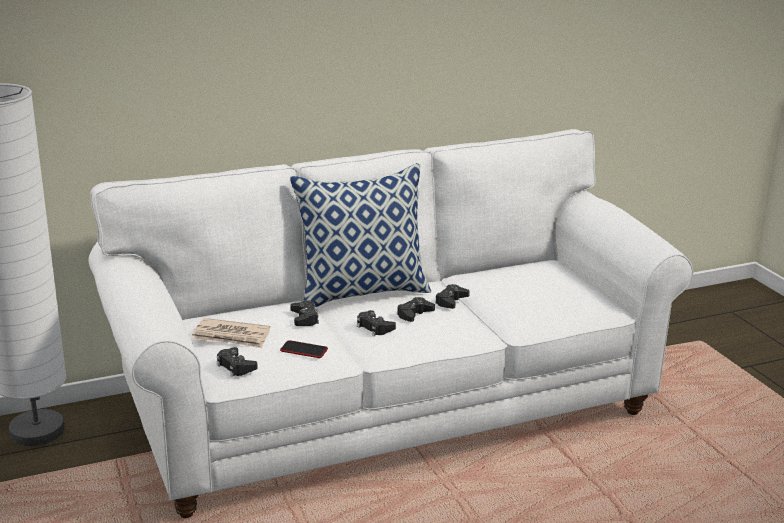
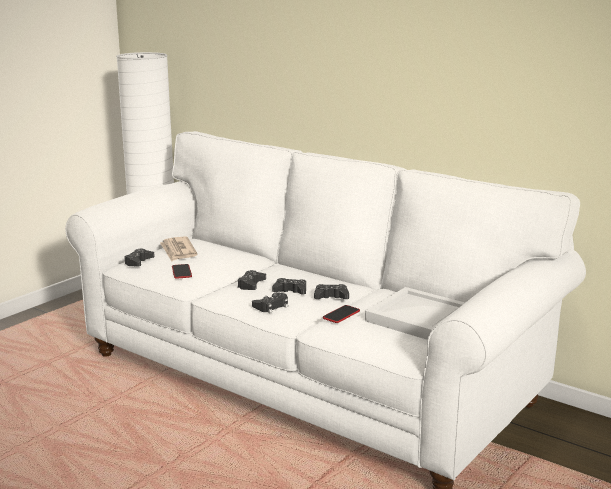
camera: 60 degrees right, 5 degrees down
pillow [290,163,431,307] -> none
black game controller [290,300,319,326] -> black game controller moved to [252,292,288,313]
none -> phone [323,305,360,323]
none -> white tray [365,287,465,340]

